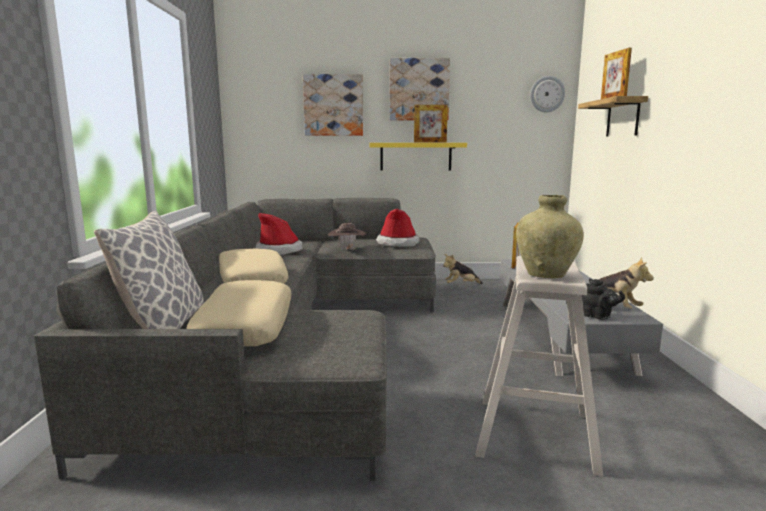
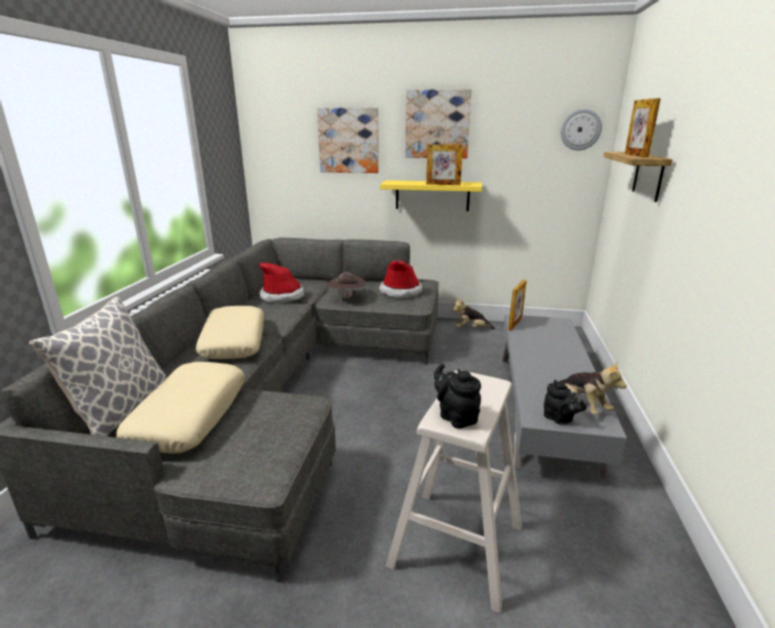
camera: 10 degrees right, 10 degrees up
beige vase [516,195,584,278] -> black teapot [434,364,481,429]

